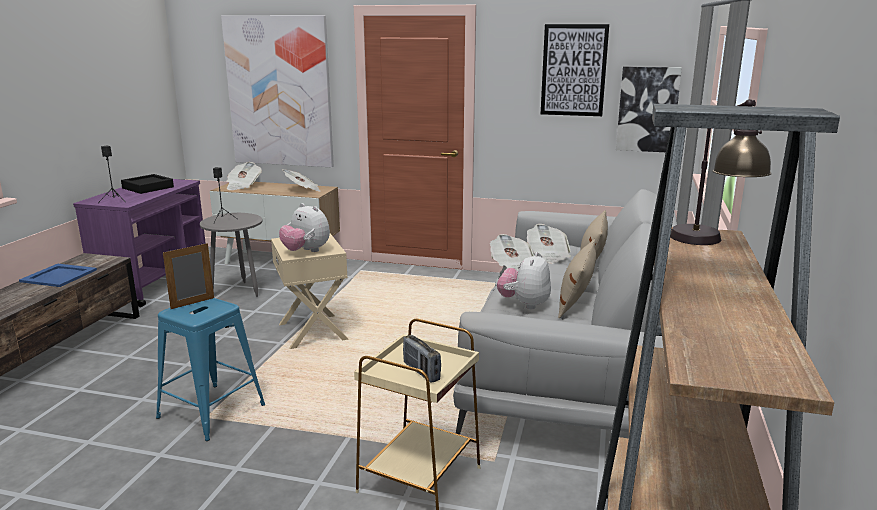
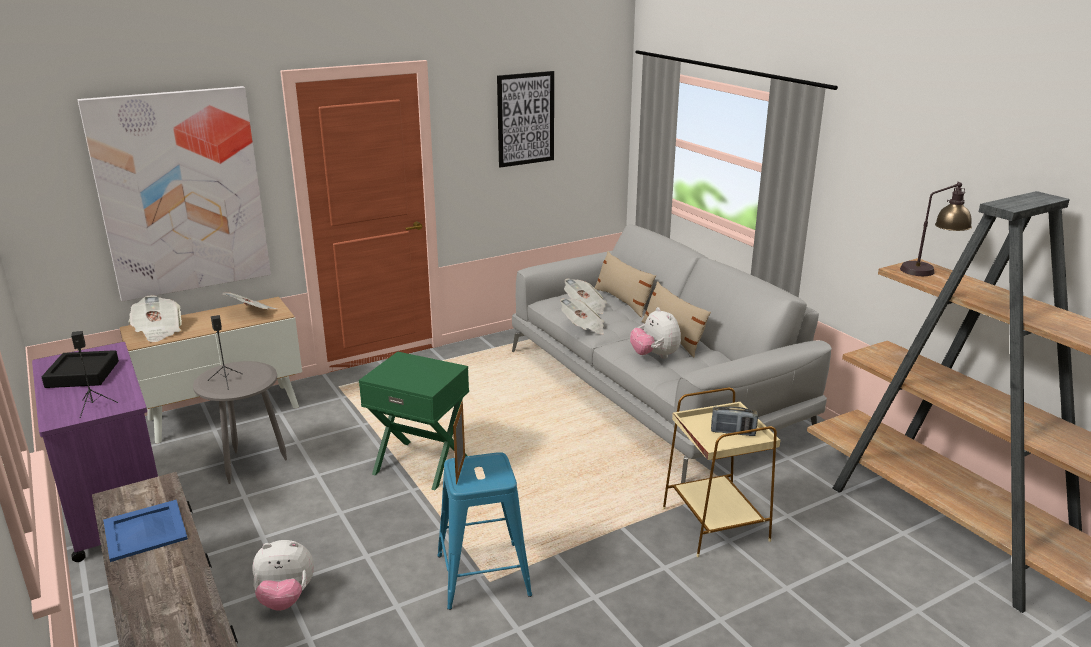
camera: 45 degrees left, 5 degrees up
beige side table [271,234,348,349] -> green side table [359,352,469,490]
plush toy [279,203,330,252] -> plush toy moved to [252,540,314,611]
picture [616,66,682,152] -> none

